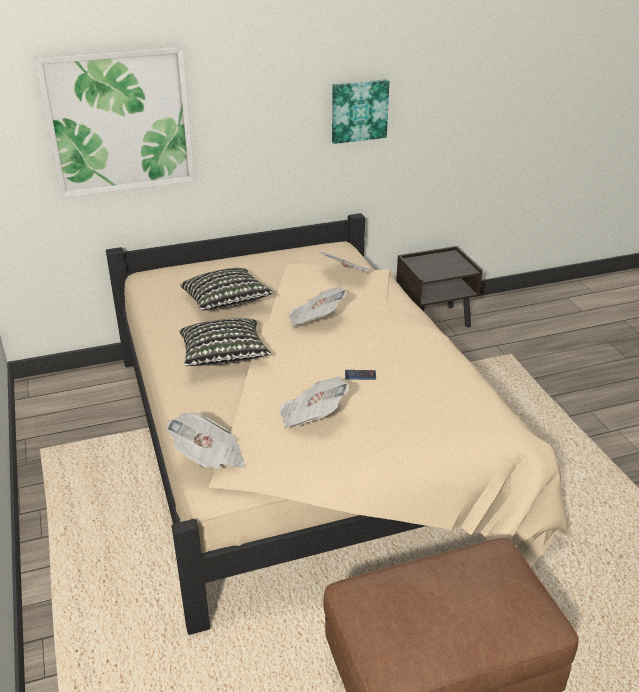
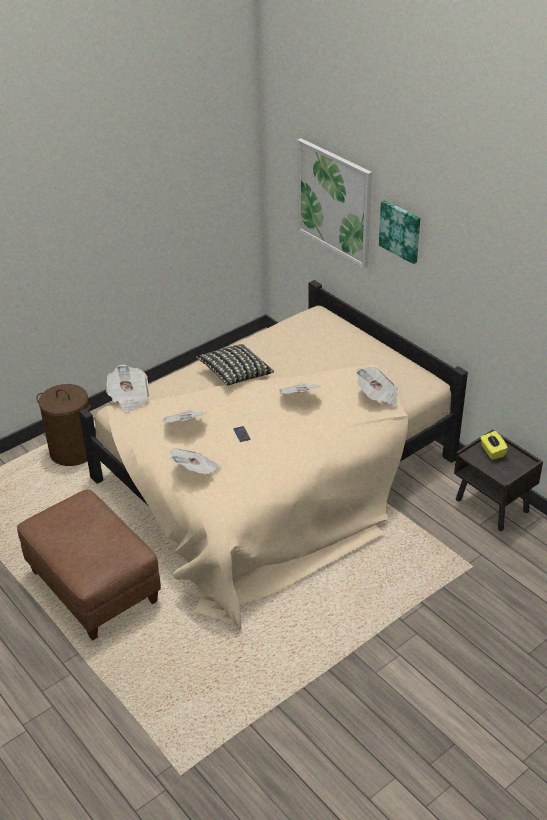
camera: 70 degrees right, 5 degrees up
pillow [180,268,274,310] -> none
picture [332,79,389,144] -> picture moved to [379,200,420,264]
none -> brown laundry basket [36,384,91,466]
none -> newspaper [170,448,222,475]
none -> yellow tissue box [480,431,508,460]

